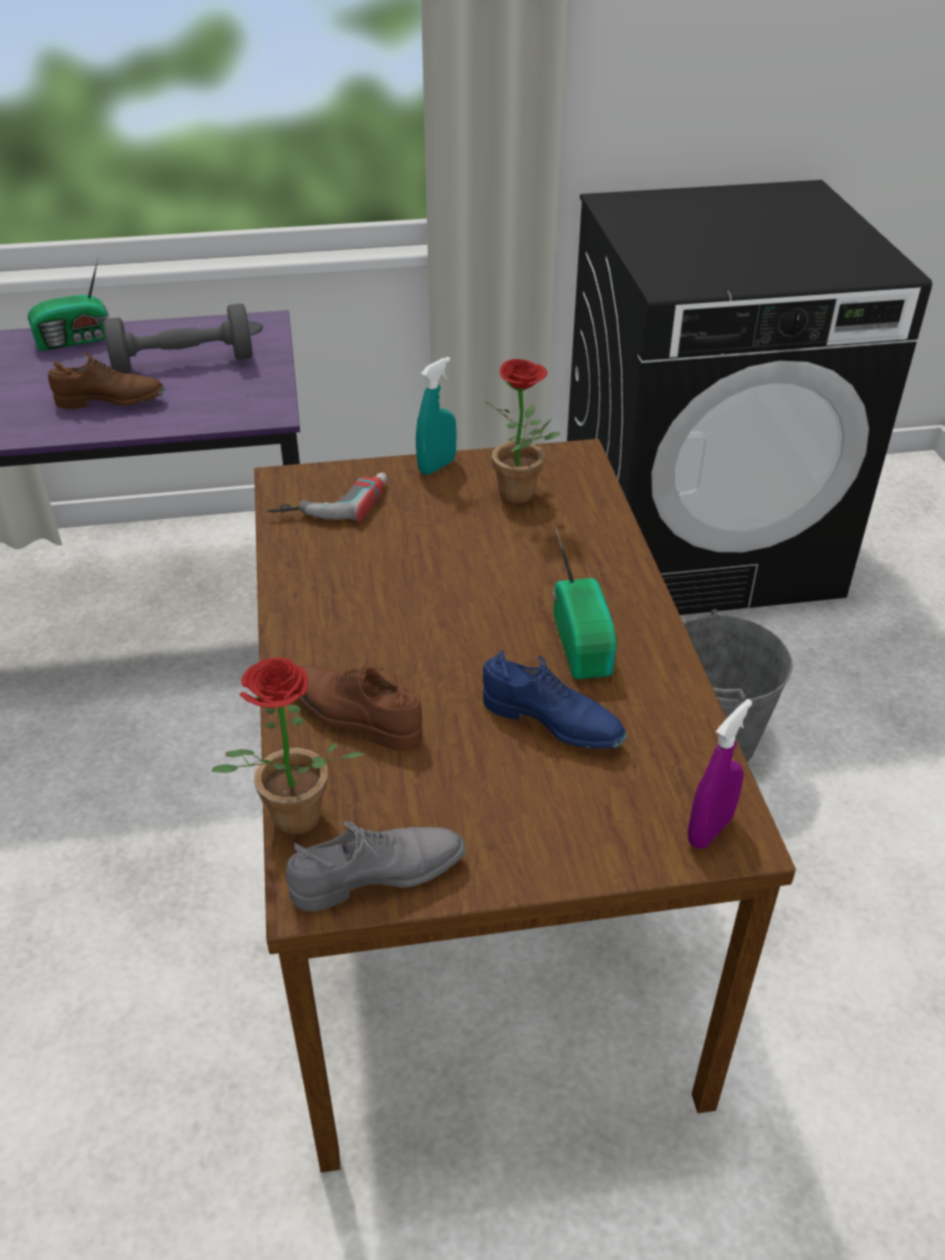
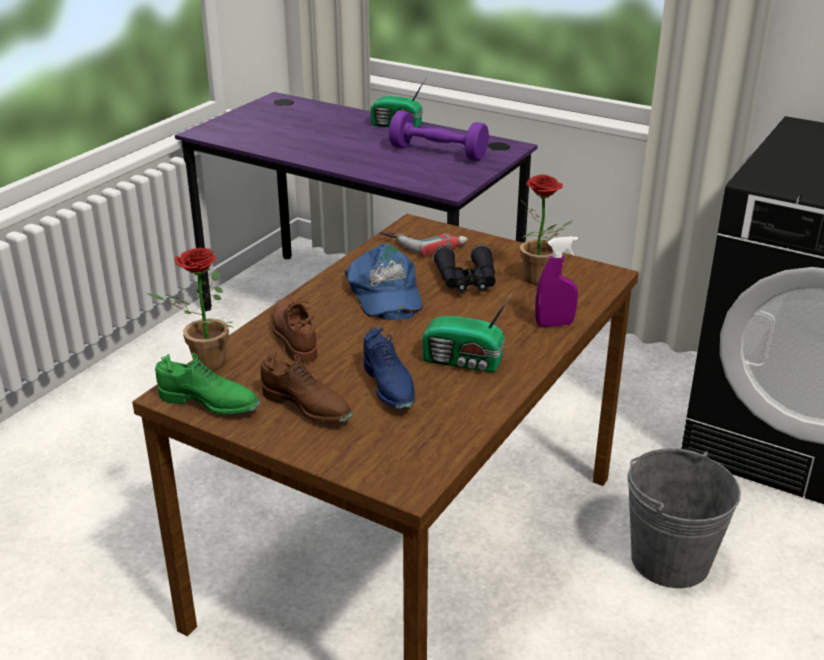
camera: 40 degrees right, 10 degrees down
brown shoe [48,352,165,409] -> brown shoe moved to [261,352,353,423]
grey dumbbell [104,304,253,373] -> purple dumbbell [389,111,489,161]
grey shoe [286,821,466,911] -> green shoe [155,353,260,414]
turquoise spray bottle [416,357,457,475] -> none
radio [553,527,617,680] -> radio turned 75 degrees clockwise [422,292,513,372]
purple spray bottle [688,699,753,849] -> purple spray bottle moved to [535,236,578,327]
none -> blue cap [345,243,423,320]
none -> black binoculars [433,244,496,292]

